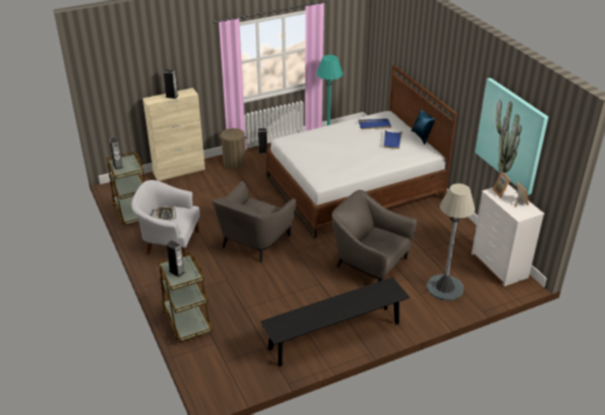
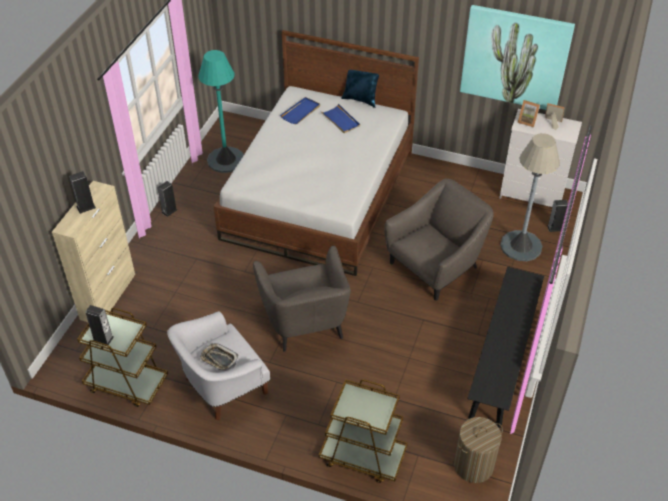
camera: 45 degrees left, 10 degrees up
speaker [166,240,186,277] -> speaker moved to [547,200,568,232]
laundry basket [219,128,247,169] -> laundry basket moved to [454,417,503,483]
grey armchair [332,190,417,282] -> grey armchair turned 150 degrees clockwise [384,179,494,301]

